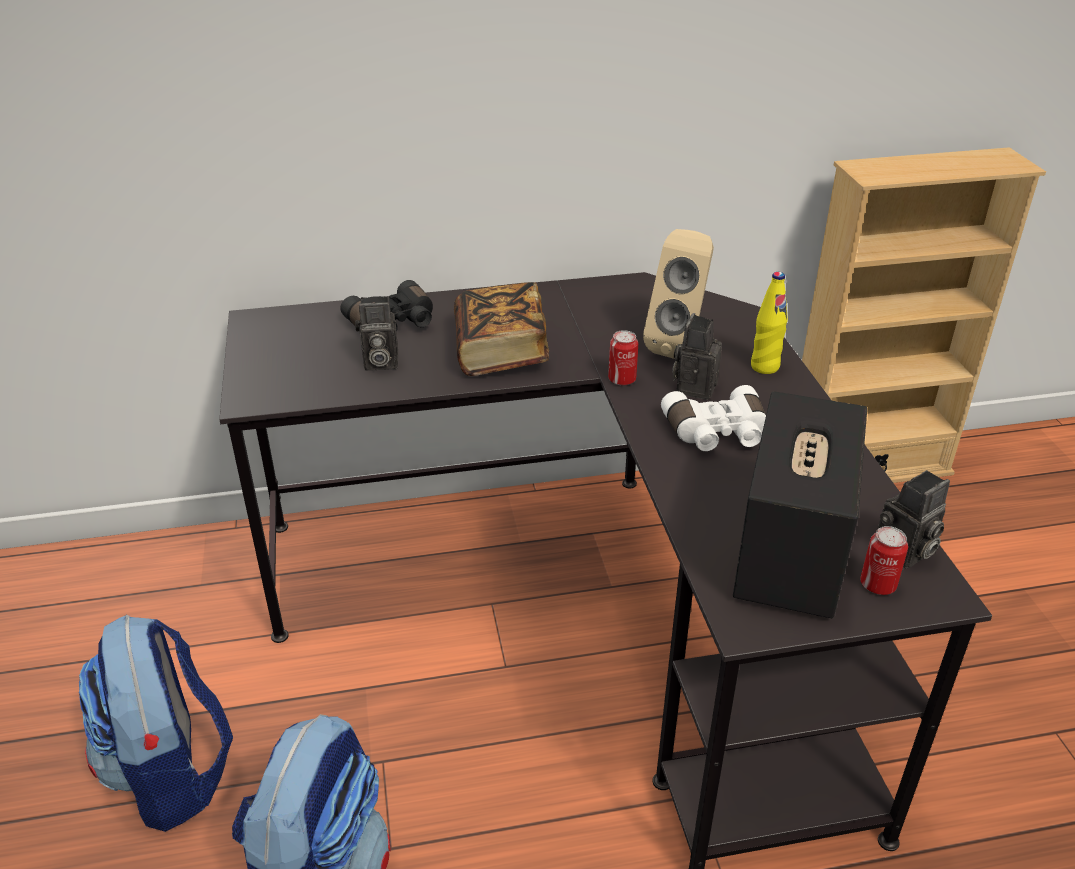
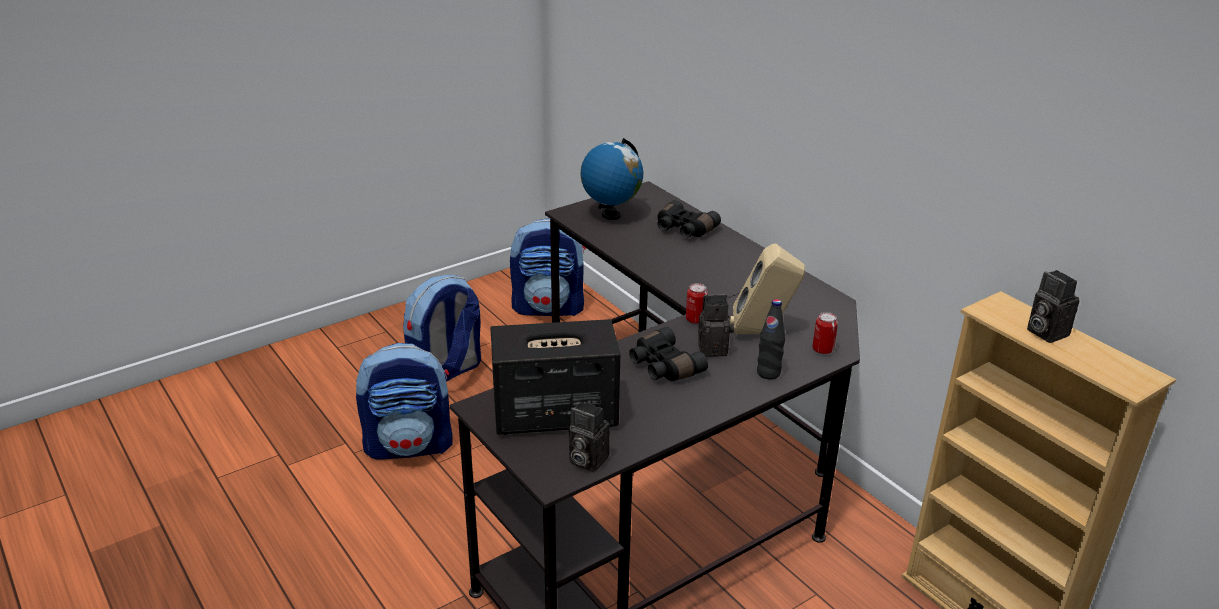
camera: 65 degrees right, 5 degrees down
camera [355,296,398,371] -> camera moved to [1027,270,1079,343]
book [454,282,549,376] -> none
white binoculars [661,385,766,451] -> black binoculars [629,327,708,381]
yellow bottle [751,272,788,374] -> black bottle [757,299,785,380]
can [860,526,908,595] -> can moved to [812,312,838,354]
none -> backpack [510,218,586,316]
none -> globe [581,138,643,220]

